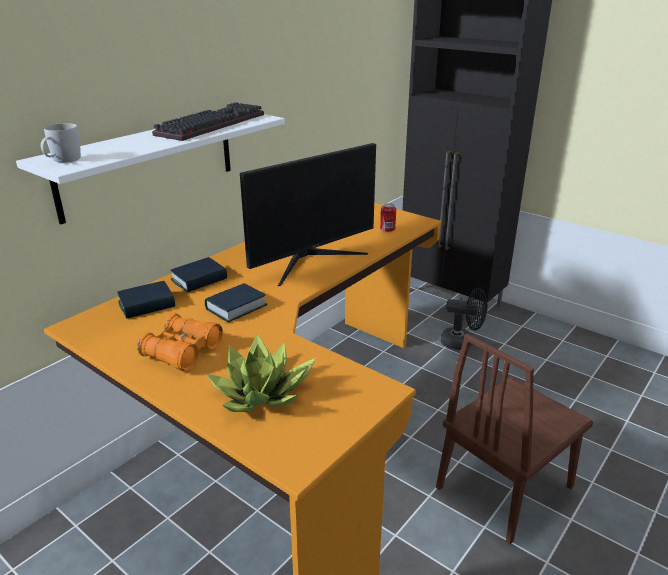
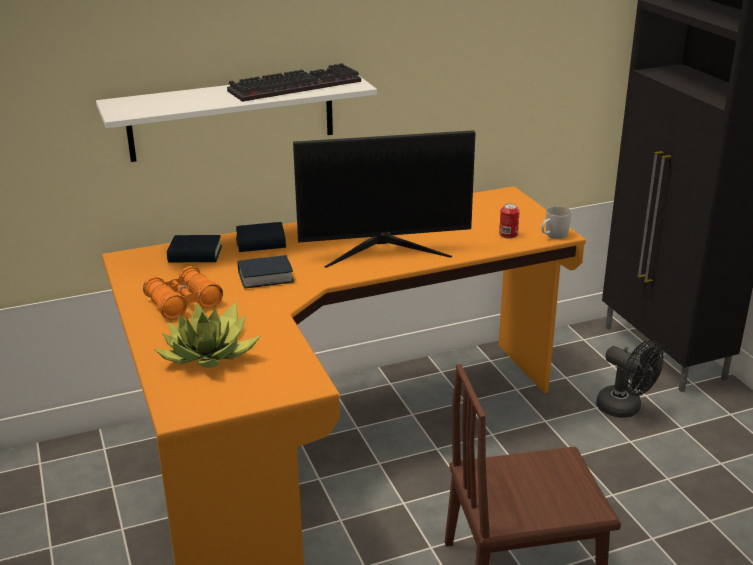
camera: 30 degrees right, 0 degrees up
white mug [41,123,81,163] -> white mug moved to [541,206,571,239]

